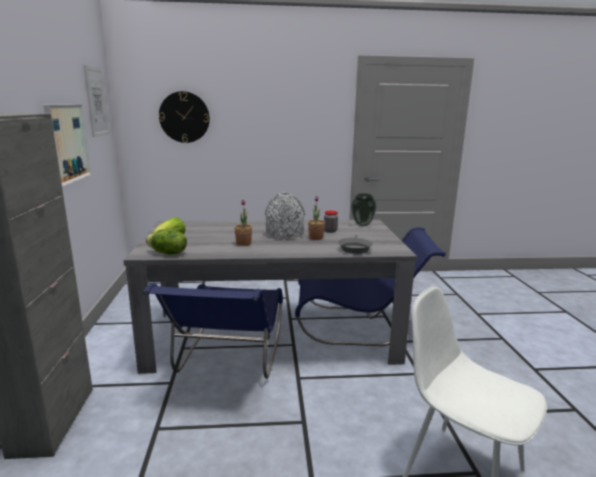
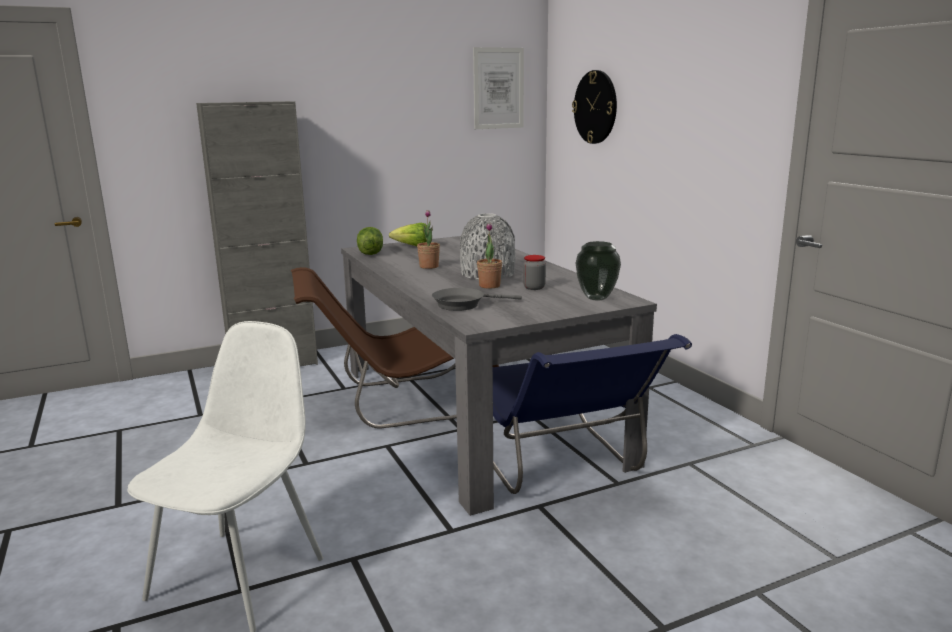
camera: 70 degrees right, 0 degrees up
picture [44,105,91,187] -> none
blue chair [143,283,283,379] -> brown chair [291,267,499,429]

